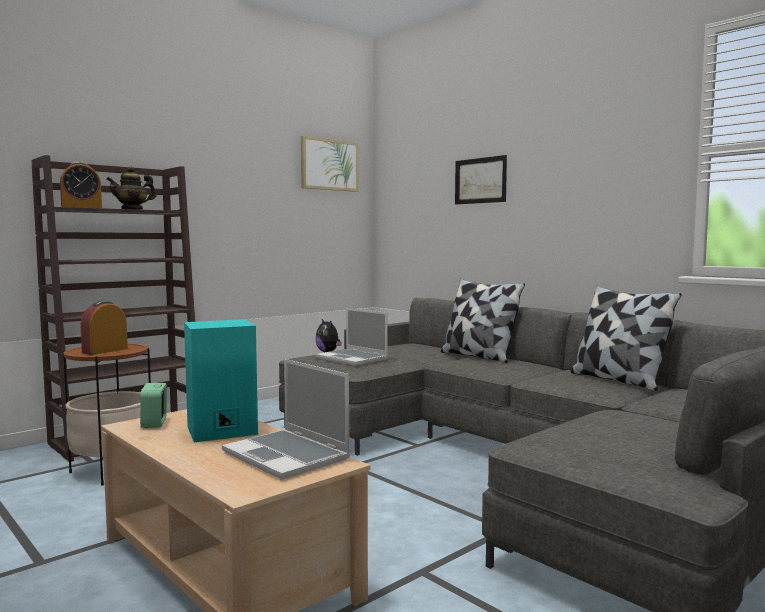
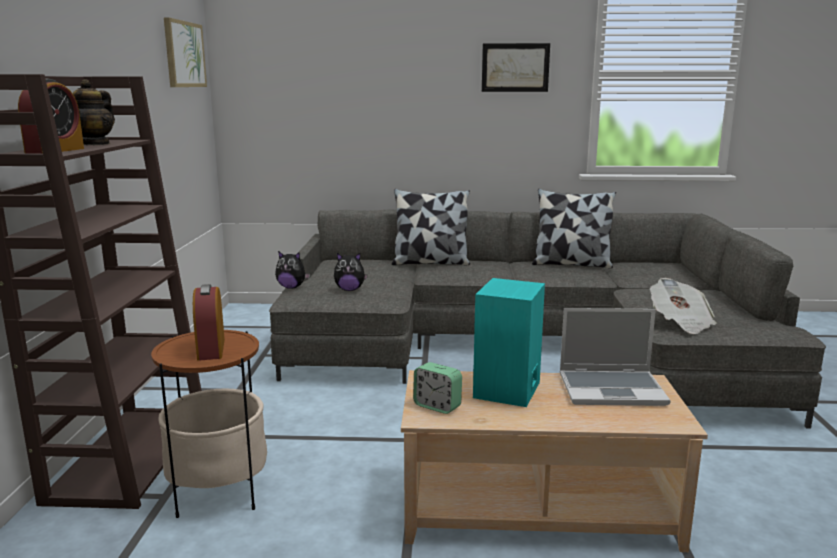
camera: 45 degrees left, 10 degrees up
laptop [316,308,388,366] -> plush toy [334,253,368,291]
picture [455,155,507,204] -> picture moved to [482,43,550,92]
none -> newspaper [650,278,717,334]

